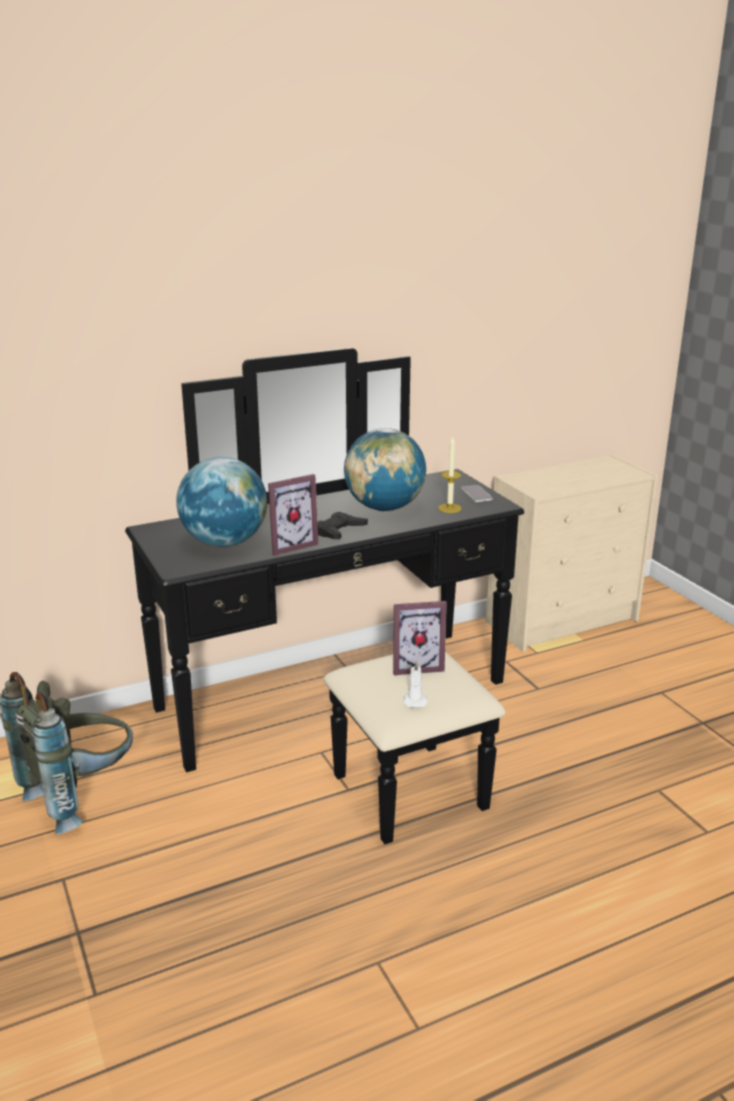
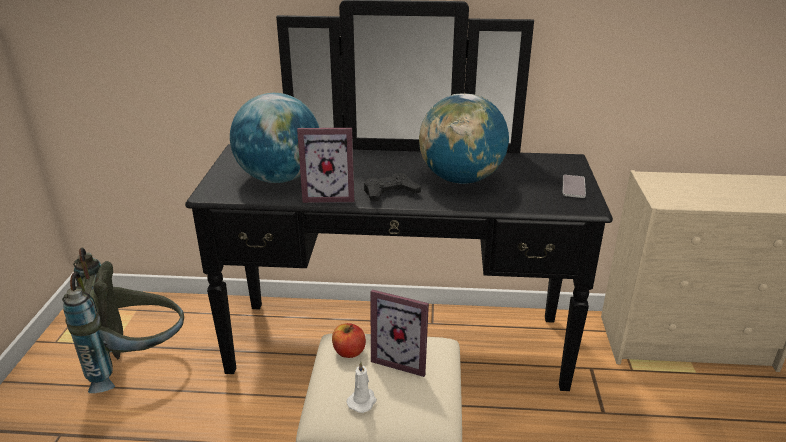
camera: 30 degrees right, 5 degrees up
candle [438,437,462,513] -> none
none -> apple [332,323,366,358]

